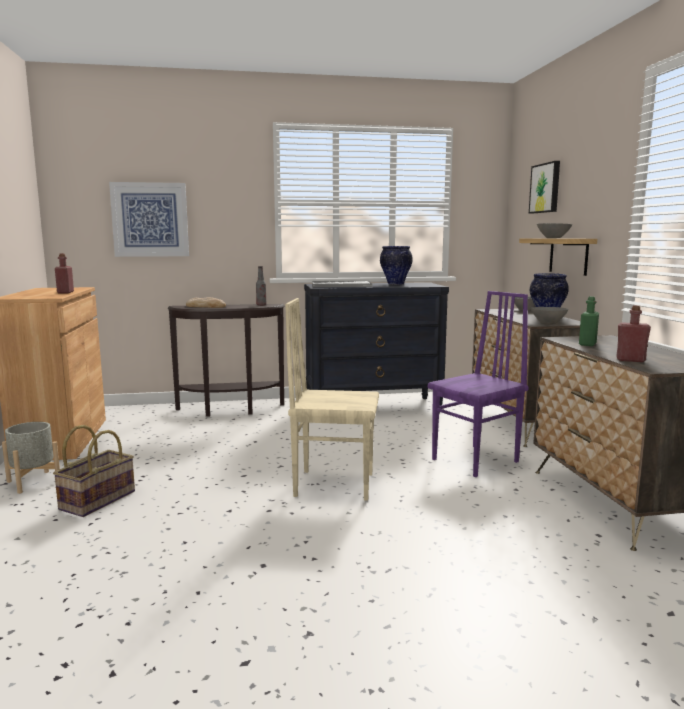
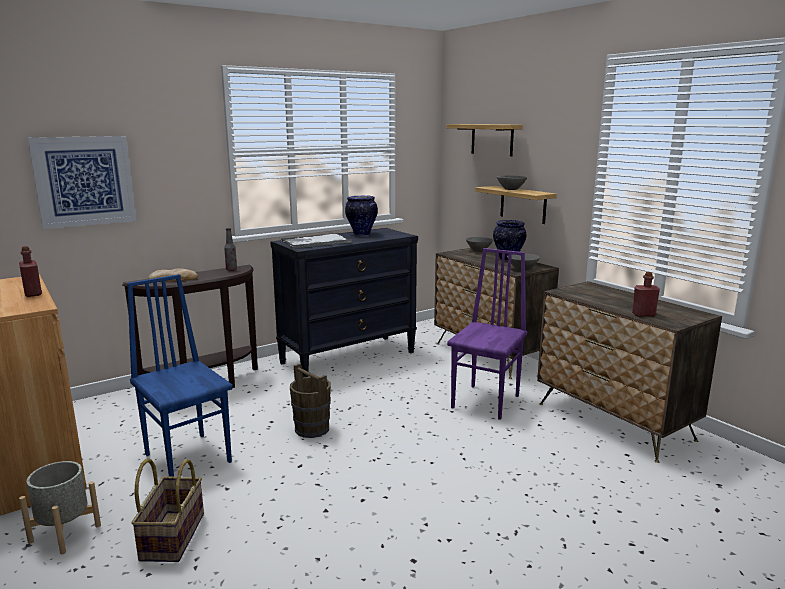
camera: 25 degrees left, 5 degrees up
beige chair [285,298,379,501] -> none
picture [529,161,560,214] -> shelf [447,124,522,156]
green bottle [579,296,599,346] -> none
none -> blue chair [127,274,233,477]
none -> brown bucket [290,363,331,438]

